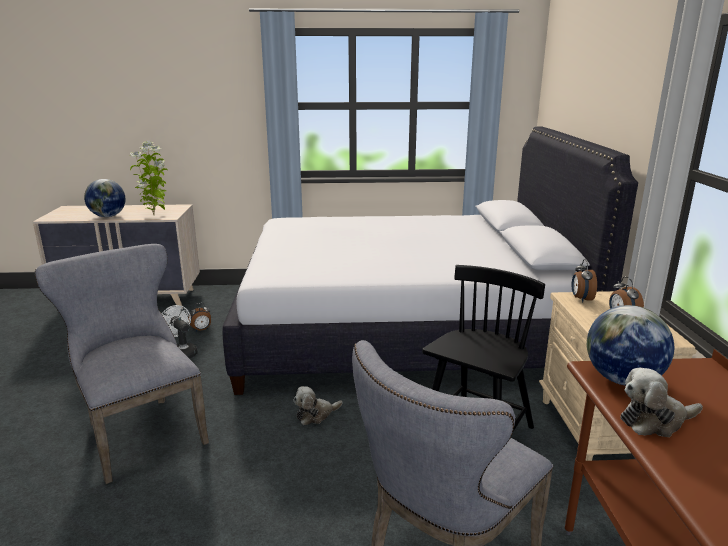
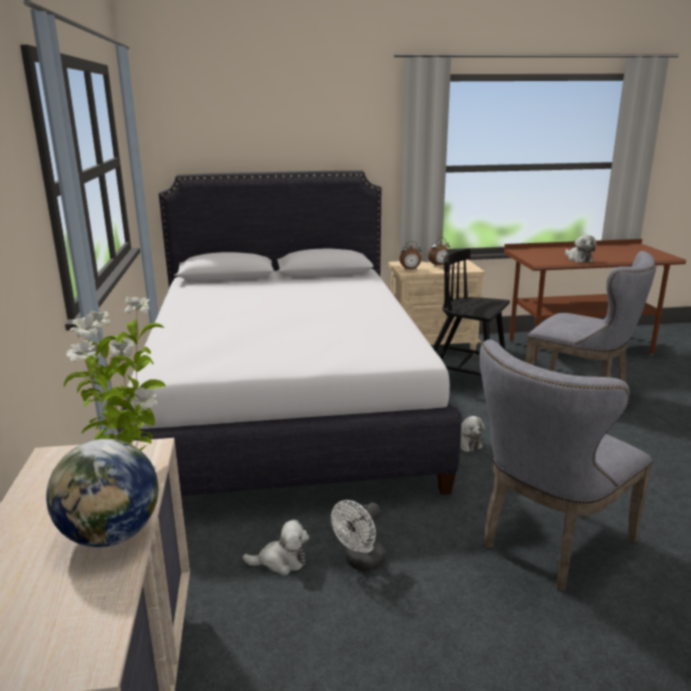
camera: 95 degrees left, 0 degrees up
alarm clock [188,303,211,331] -> plush toy [242,520,309,575]
globe [587,305,674,386] -> none

